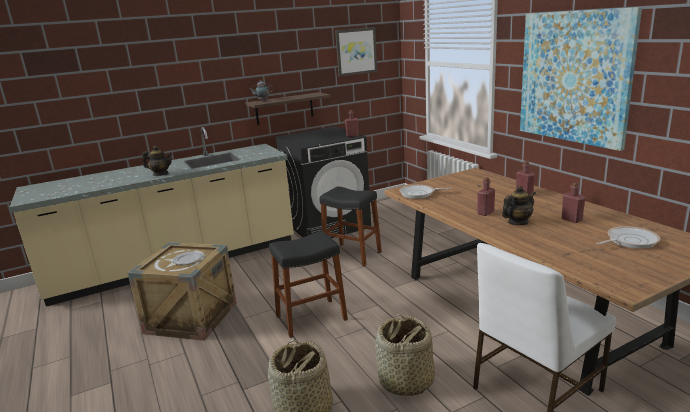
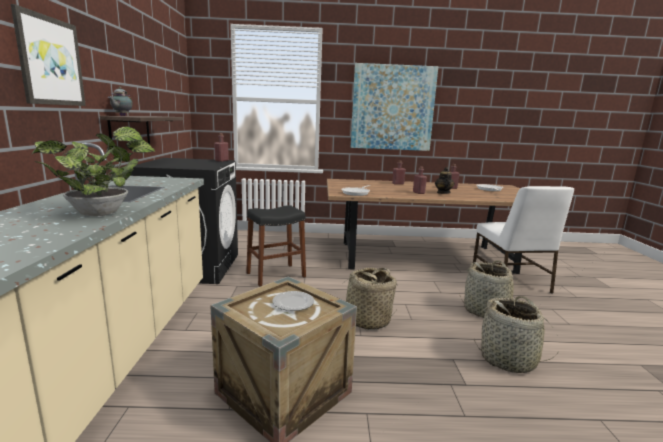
camera: 65 degrees left, 5 degrees down
teapot [142,146,172,176] -> potted plant [32,126,155,216]
black stool [269,231,348,338] -> basket [346,268,397,330]
picture [335,27,377,77] -> picture moved to [11,4,86,106]

